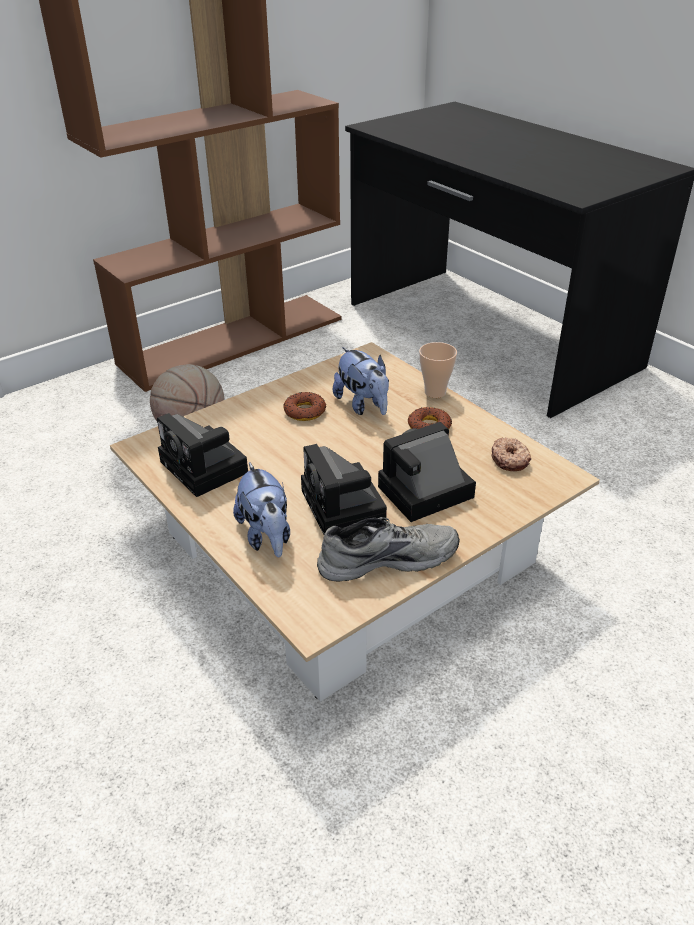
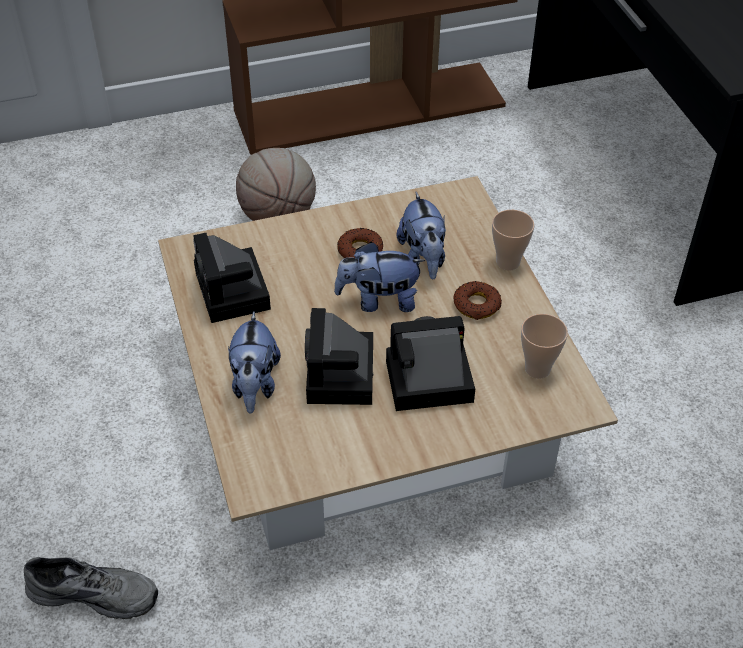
camera: 20 degrees right, 10 degrees up
grey shoe [317,517,460,582] -> grey shoe moved to [24,557,158,619]
donut [491,437,531,472] -> cup [521,314,568,379]
none -> plush toy [334,242,426,312]

